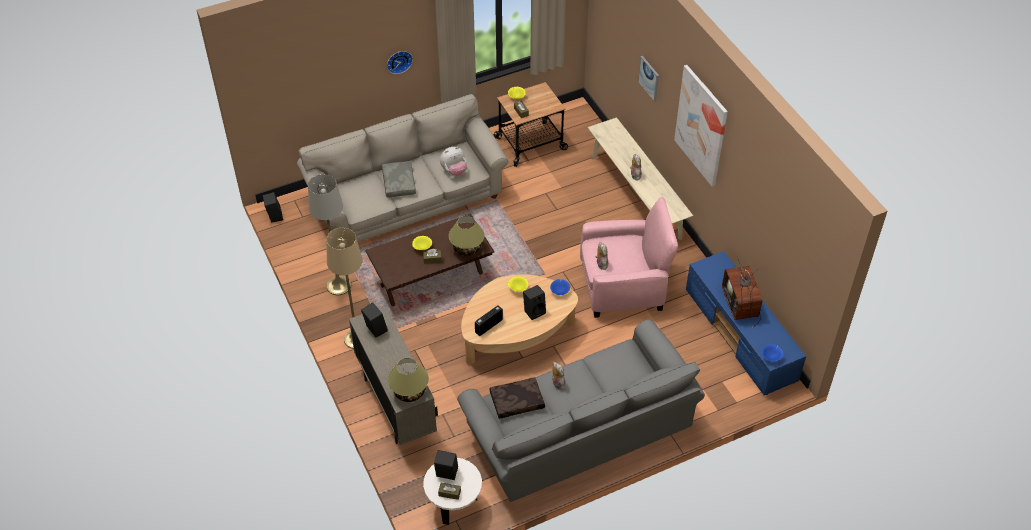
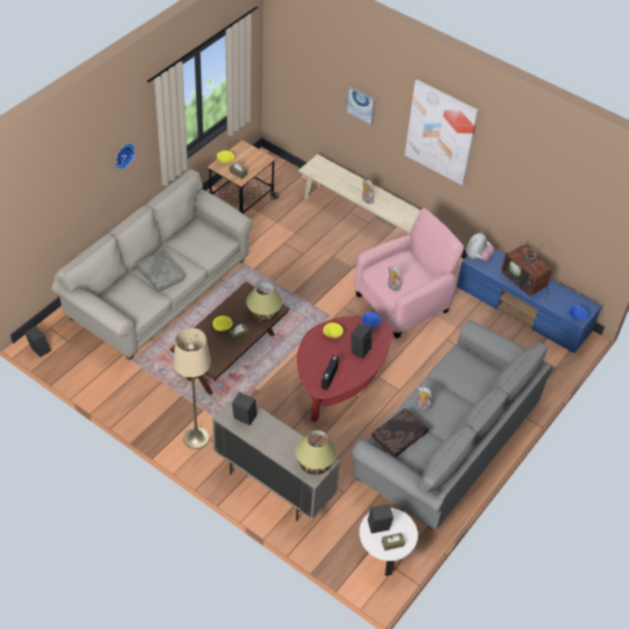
camera: 30 degrees left, 0 degrees up
grey floor lamp [308,174,351,295] -> none
plush toy [440,147,467,176] -> plush toy moved to [466,233,495,261]
beige coffee table [461,274,578,365] -> red coffee table [297,316,392,422]

